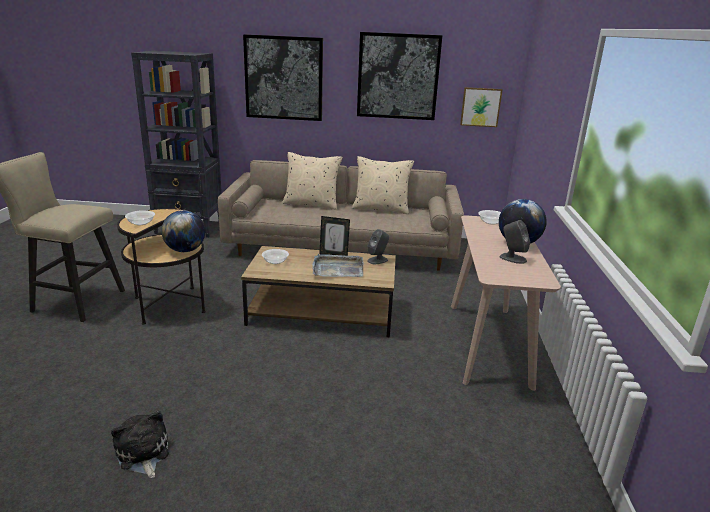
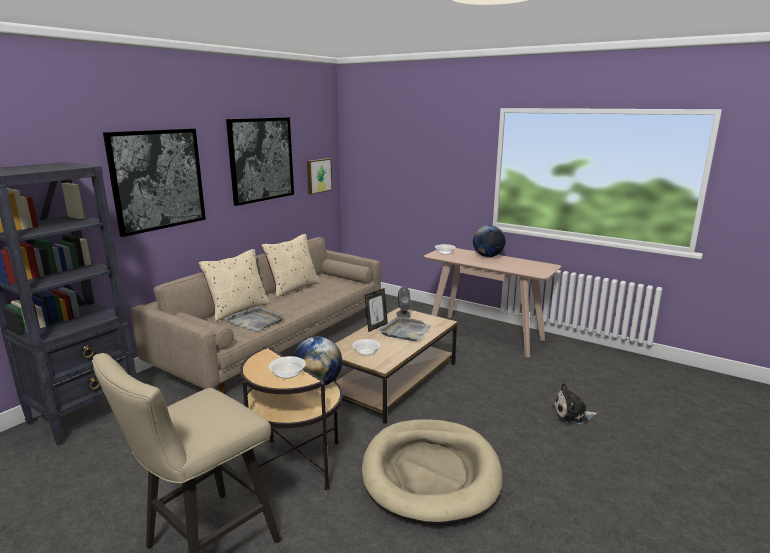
camera: 60 degrees left, 5 degrees down
plush toy [111,411,169,478] -> plush toy moved to [553,383,598,424]
grey speaker [500,220,530,264] -> none
none -> grey tray [225,306,284,331]
none -> beige dog bed [362,419,503,525]

